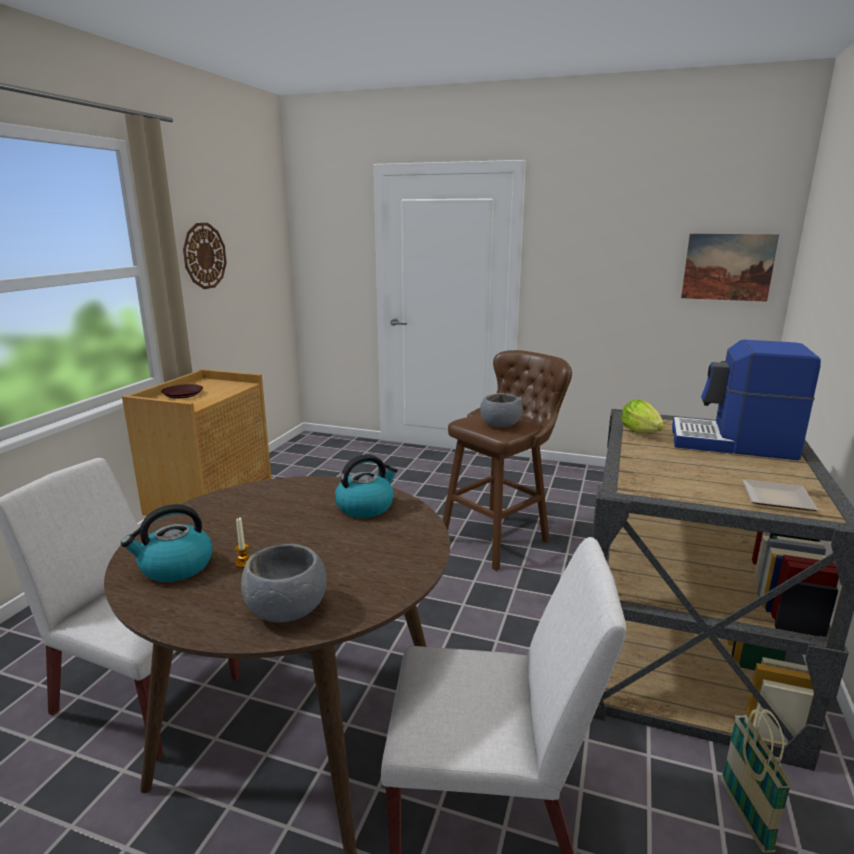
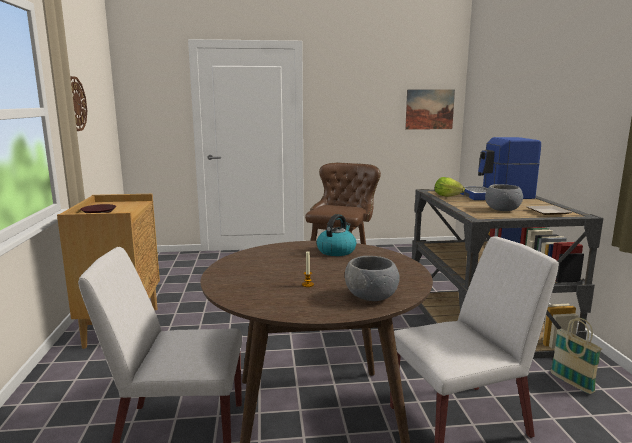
camera: 25 degrees left, 5 degrees down
kettle [121,504,213,582] -> none
grey bowl [480,393,523,427] -> grey bowl moved to [485,184,523,211]

